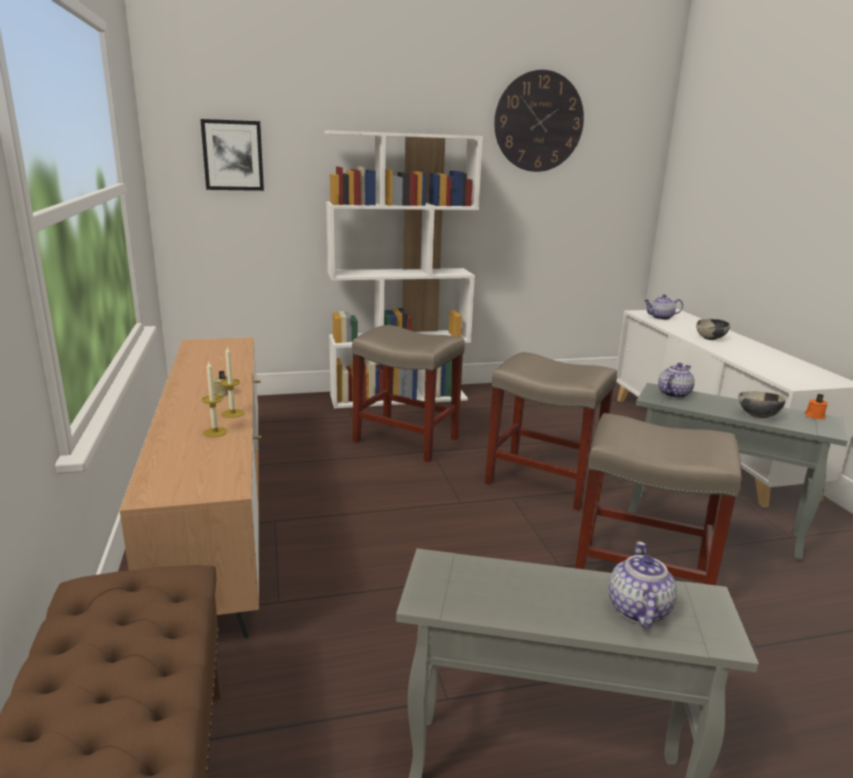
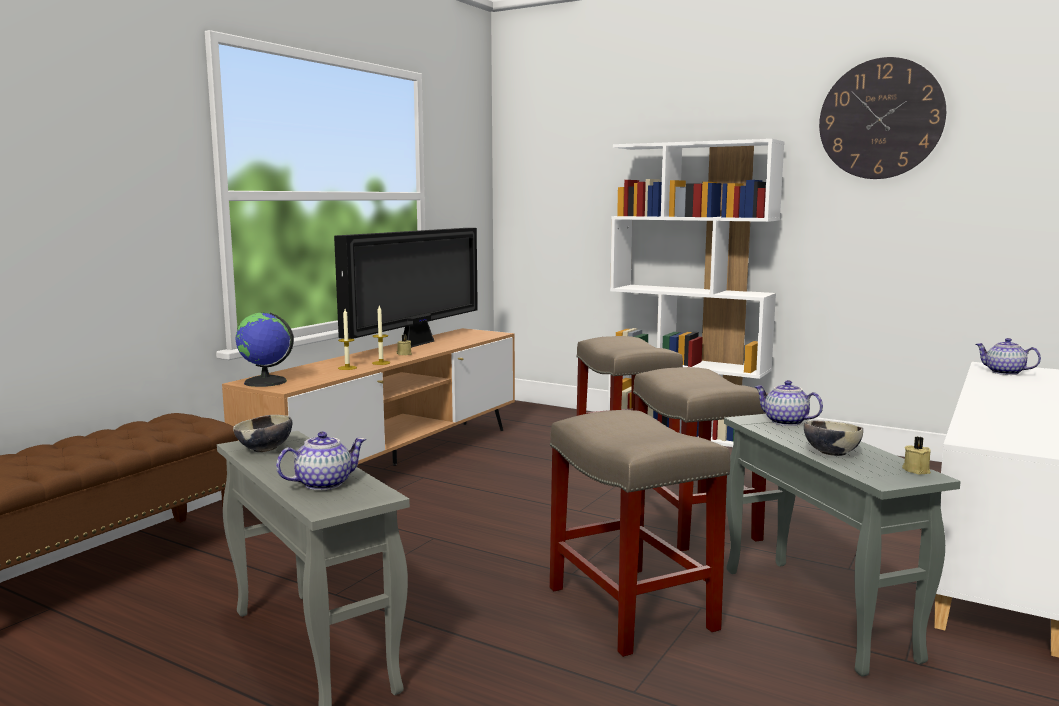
camera: 45 degrees right, 10 degrees down
picture [200,119,264,191] -> none
teapot [658,363,695,398] -> teapot turned 135 degrees counterclockwise [754,380,823,426]
bowl [696,319,730,340] -> bowl moved to [233,415,292,452]
orange candle [805,394,828,420] -> beige candle [902,437,931,475]
none -> globe [236,313,294,387]
none -> television [334,228,478,348]

